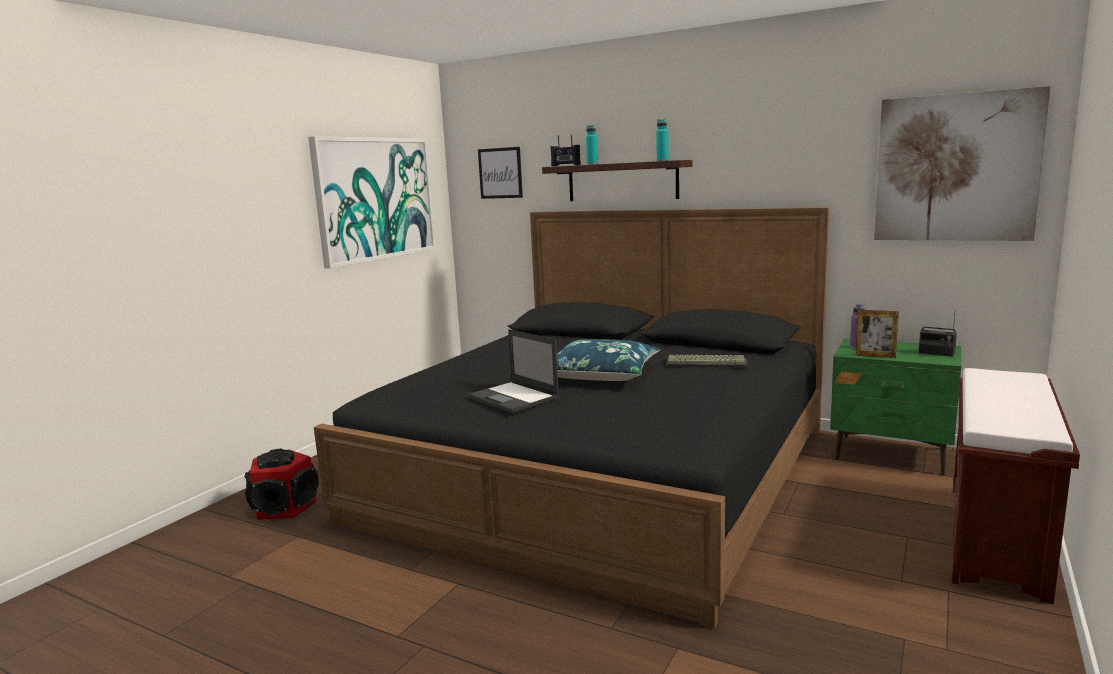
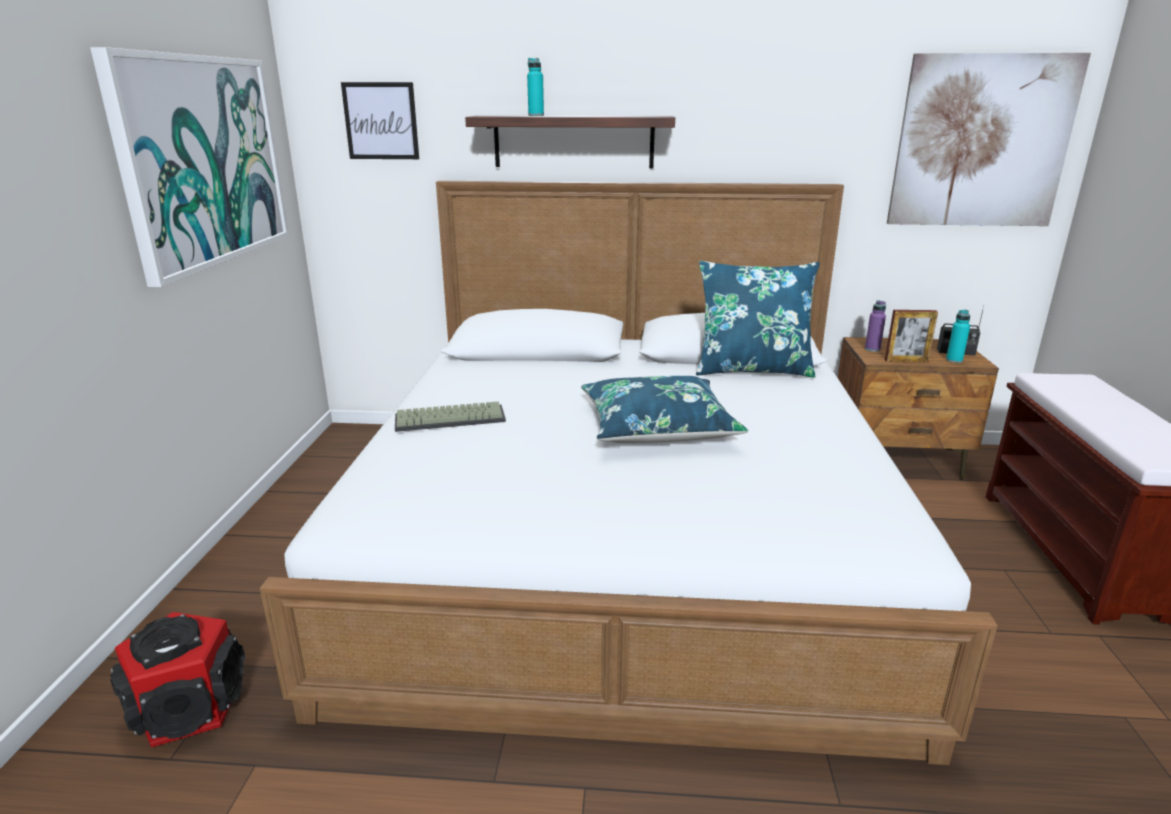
camera: 25 degrees left, 10 degrees up
black bed [314,207,829,629] -> white bed [260,181,998,765]
laptop [467,329,559,413] -> none
radio [551,134,581,166] -> none
turquoise bottle [656,119,669,161] -> turquoise bottle moved to [946,310,970,363]
keyboard [666,355,748,368] -> keyboard moved to [395,402,506,432]
green nightstand [830,338,961,475] -> brown nightstand [838,337,999,480]
none -> blue pillow [696,261,820,378]

